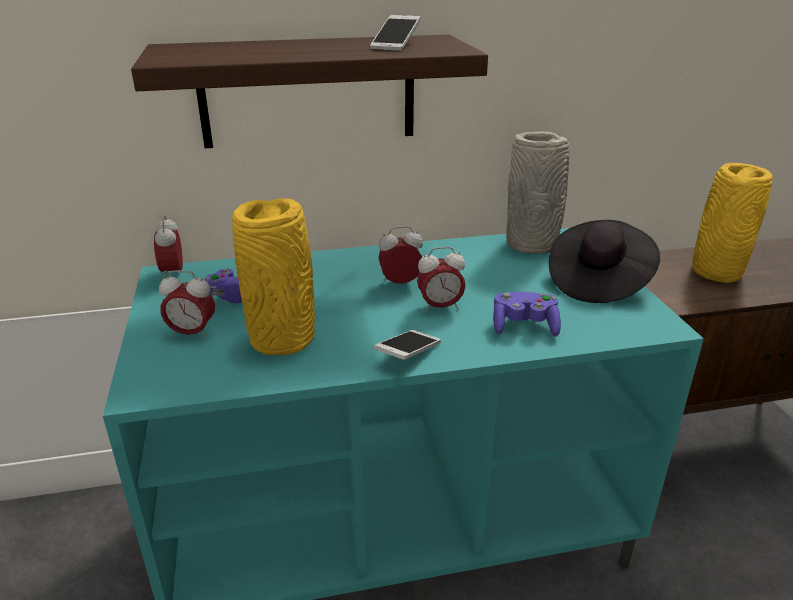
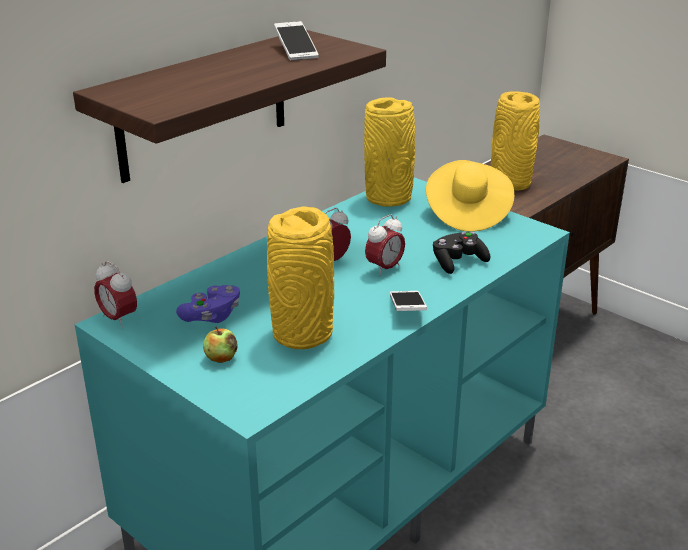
camera: 35 degrees left, 0 degrees up
alarm clock [159,270,215,339] -> apple [203,327,238,363]
purple game controller [493,292,561,337] -> black game controller [433,232,490,274]
grey vase [506,132,569,254] -> yellow vase [364,97,415,207]
black hat [549,220,660,303] -> yellow hat [426,160,514,232]

